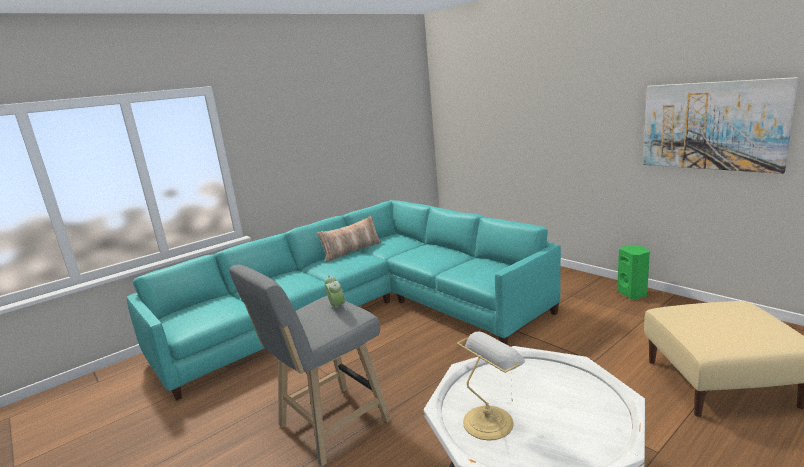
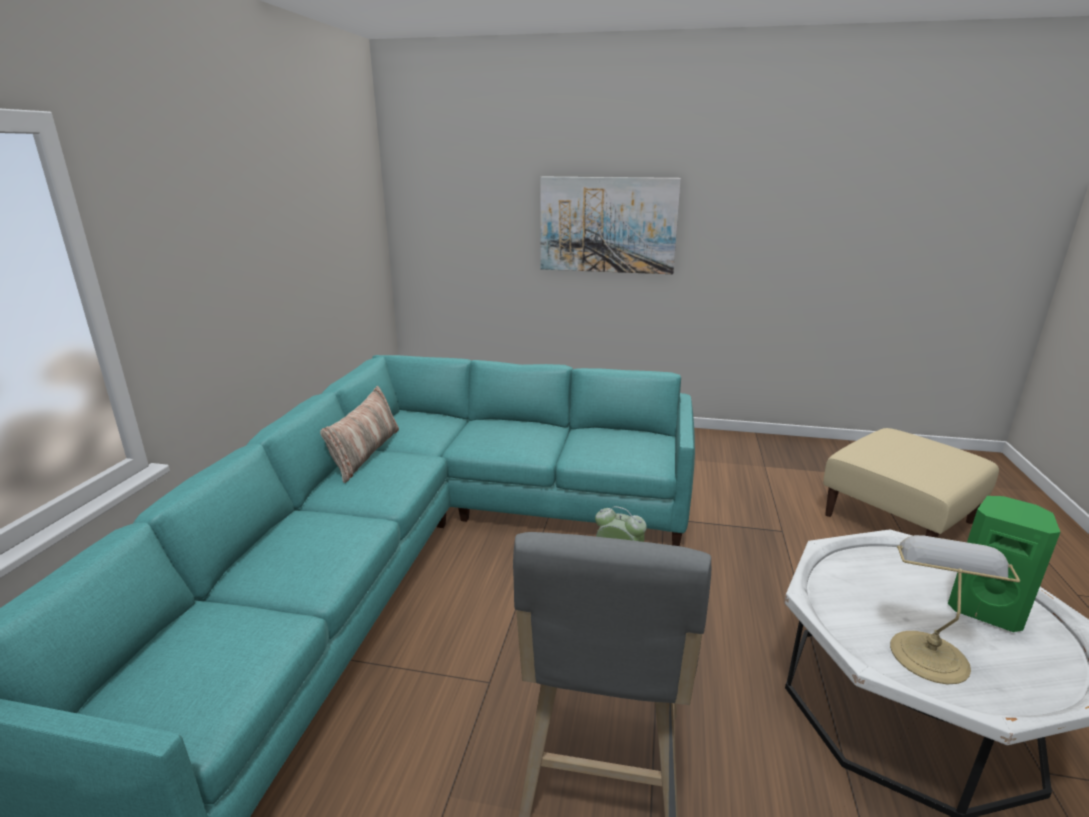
camera: 40 degrees left, 5 degrees up
green speaker [617,245,650,299] -> green speaker moved to [948,496,1060,632]
picture [643,77,799,174] -> picture moved to [540,177,681,274]

